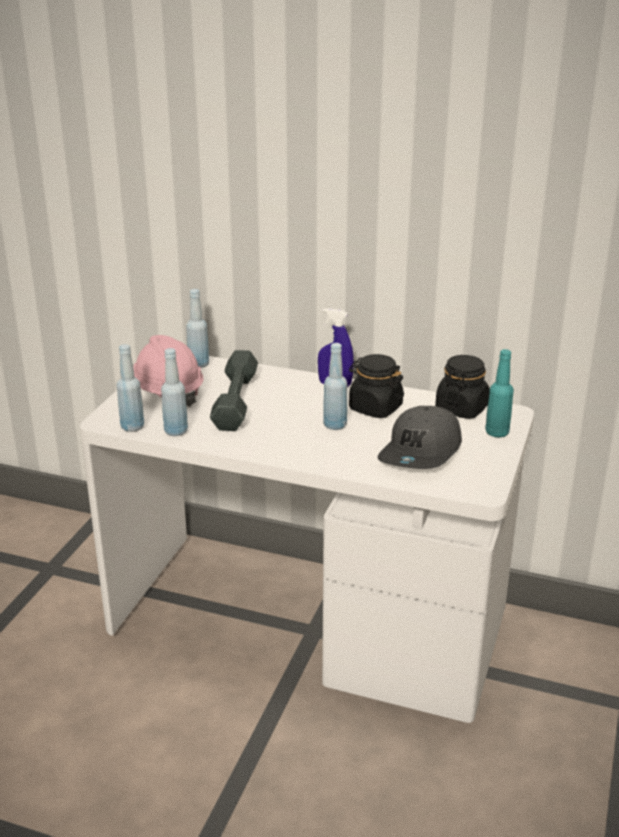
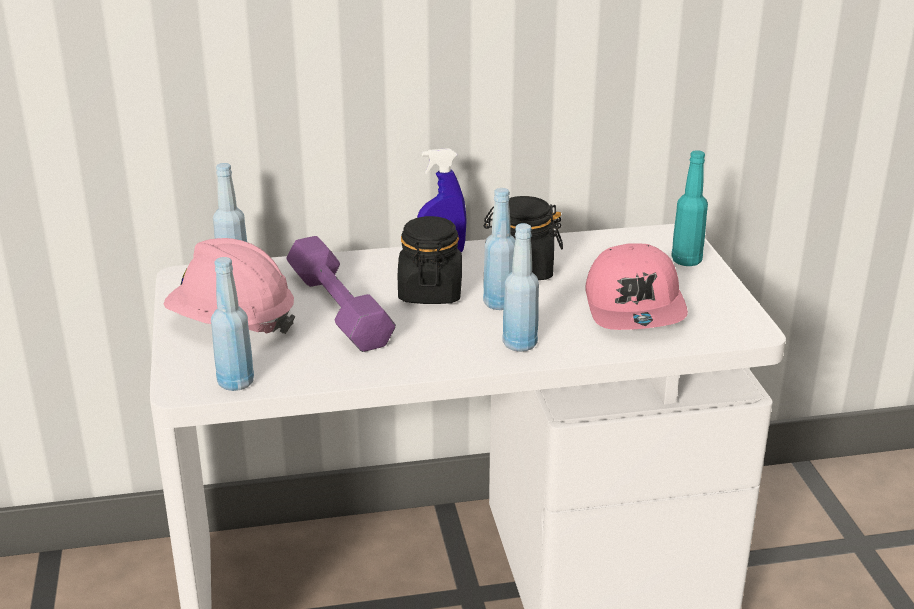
camera: 30 degrees left, 0 degrees up
blue bottle [161,348,188,436] -> blue bottle moved to [502,223,539,352]
grey dumbbell [210,350,258,431] -> purple dumbbell [286,236,396,352]
grey cap [378,406,462,469] -> pink cap [585,243,688,330]
black jar [435,355,490,419] -> black jar moved to [398,216,462,304]

